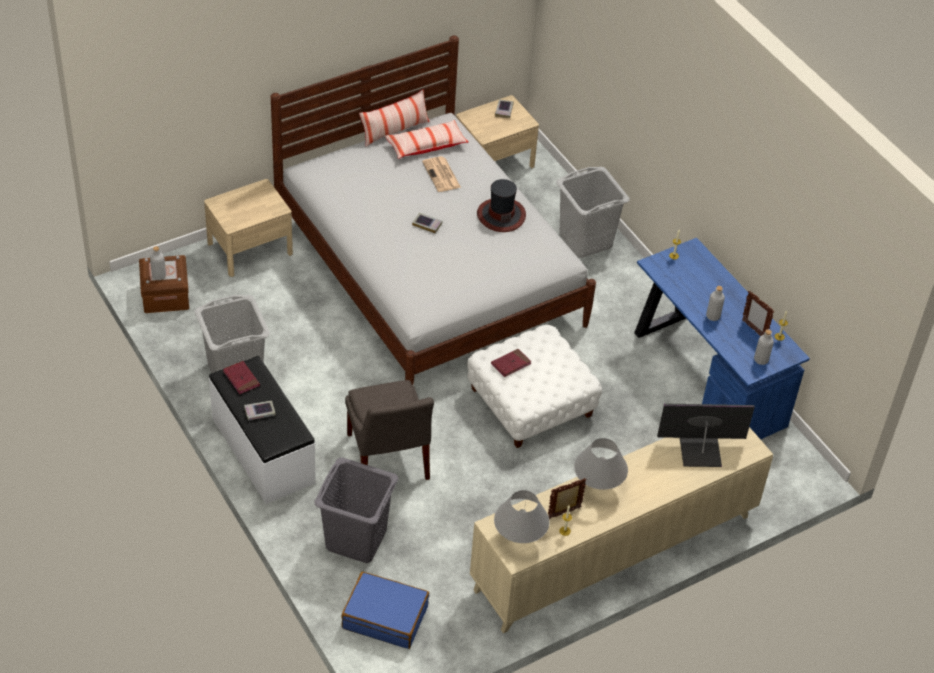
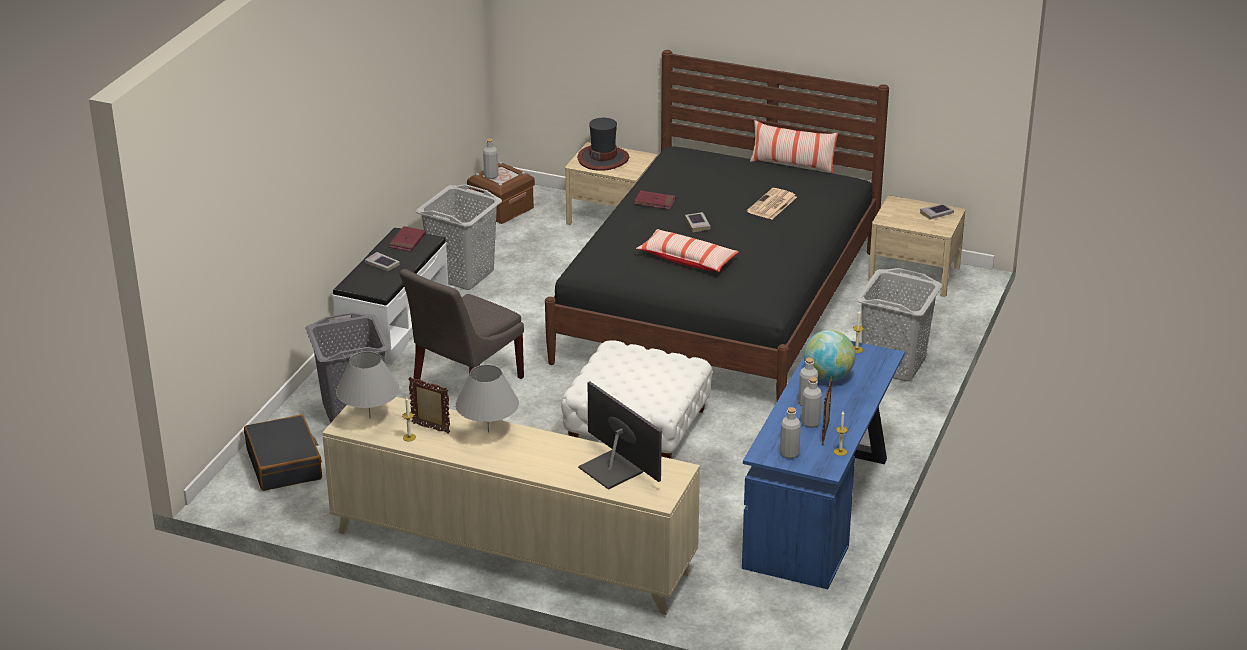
camera: 55 degrees right, 15 degrees down
white bed [271,35,596,385] -> black bed [545,50,889,401]
blue suitcase [341,572,429,649] -> black suitcase [244,415,322,491]
pillow [385,120,468,159] -> pillow moved to [636,229,739,272]
hat [477,179,526,232] -> hat moved to [577,118,629,171]
red book [491,349,531,377] -> red book moved to [634,191,676,210]
none -> grey bottle [802,377,822,428]
none -> globe [804,330,855,381]

